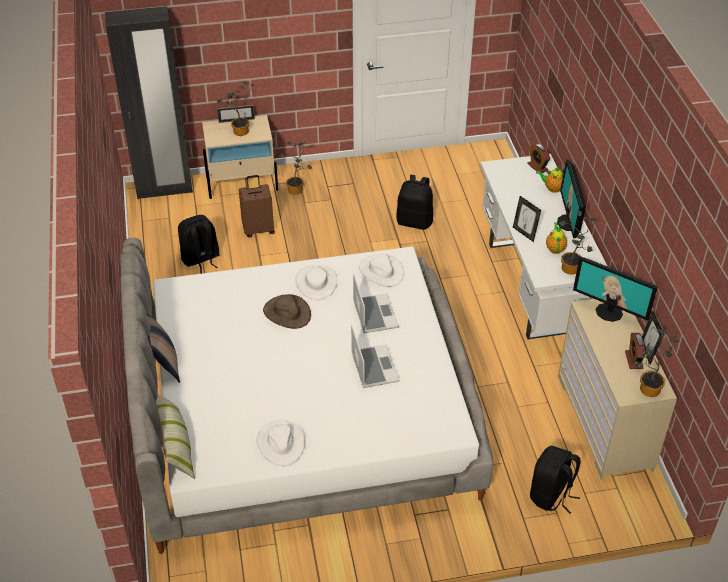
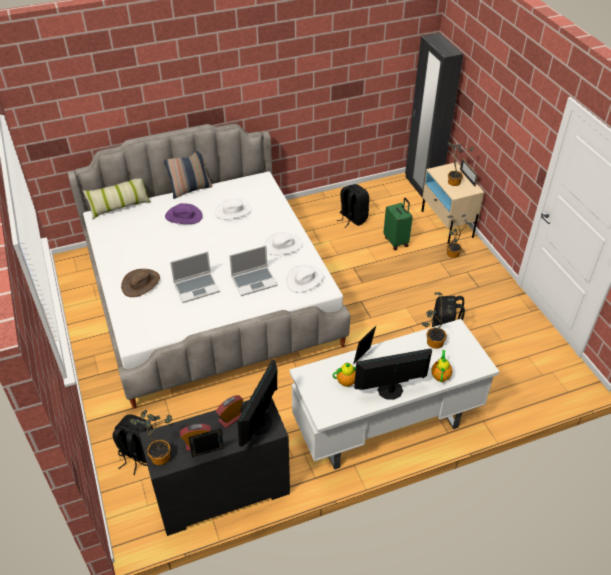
camera: 80 degrees right, 0 degrees up
brown suitcase [239,175,275,237] -> green suitcase [384,198,413,250]
white hat [256,421,305,467] -> white hat moved to [215,198,252,220]
brown hat [263,294,311,329] -> brown hat moved to [121,269,160,297]
alarm clock [527,144,550,173] -> alarm clock moved to [215,395,243,428]
beige dresser [558,299,677,480] -> black dresser [139,397,290,536]
potted plant [559,210,597,275] -> potted plant moved to [421,292,455,349]
none -> purple hat [165,203,203,224]

